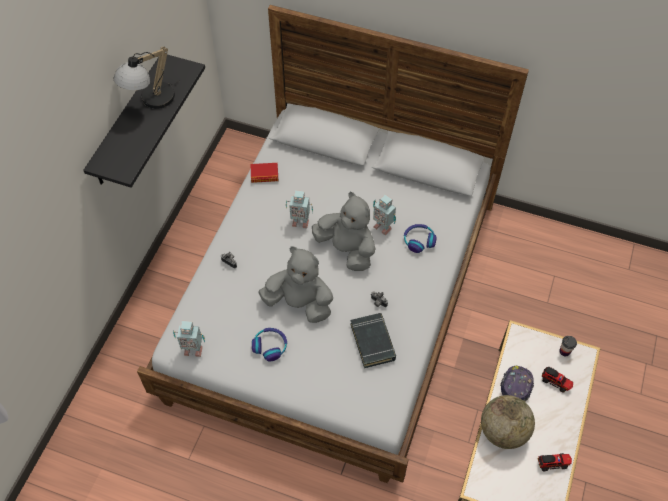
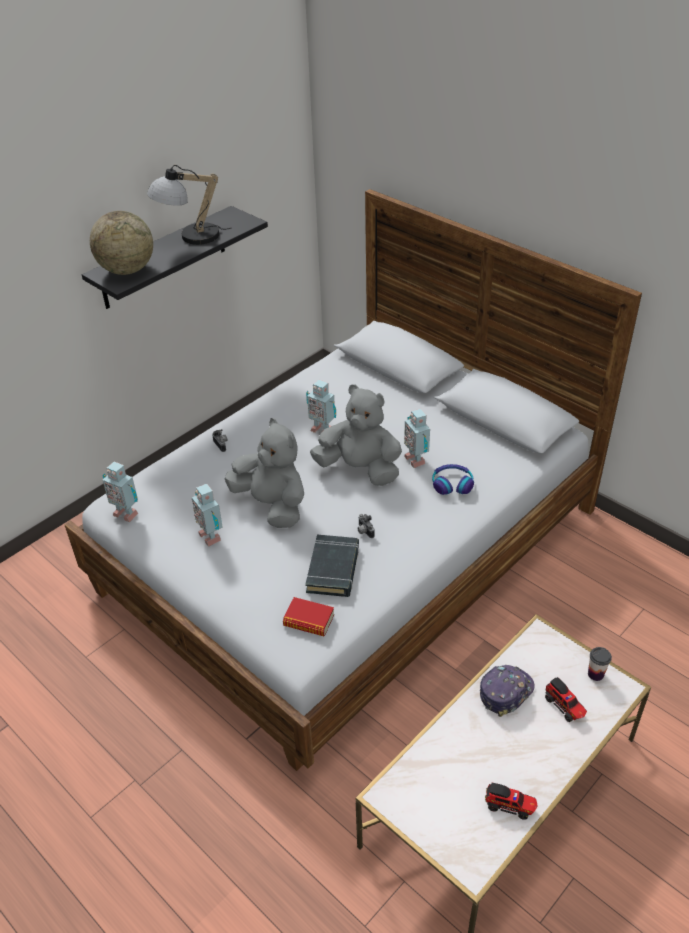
camera: 25 degrees right, 15 degrees down
book [251,163,278,183] -> book moved to [283,597,334,636]
headphones [252,328,287,361] -> toy robot [192,484,223,547]
grey plush toy [312,192,376,271] -> grey plush toy turned 45 degrees counterclockwise [310,384,402,486]
globe [481,395,535,449] -> globe moved to [90,211,153,275]

